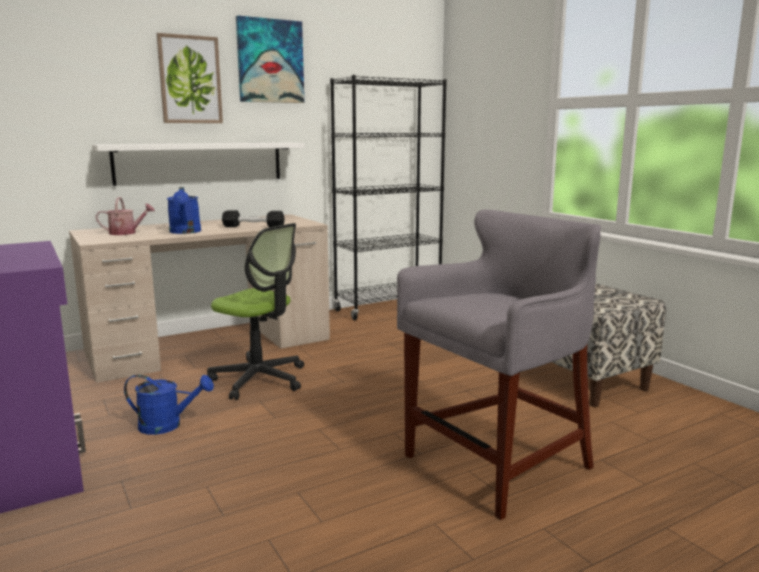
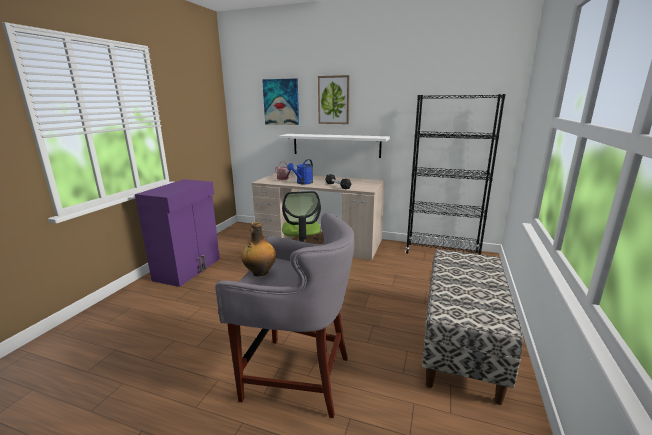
camera: 50 degrees right, 5 degrees up
blue watering can [124,374,214,435] -> none
picture [236,16,304,103] -> picture moved to [262,78,299,125]
none -> bottle [241,222,276,276]

